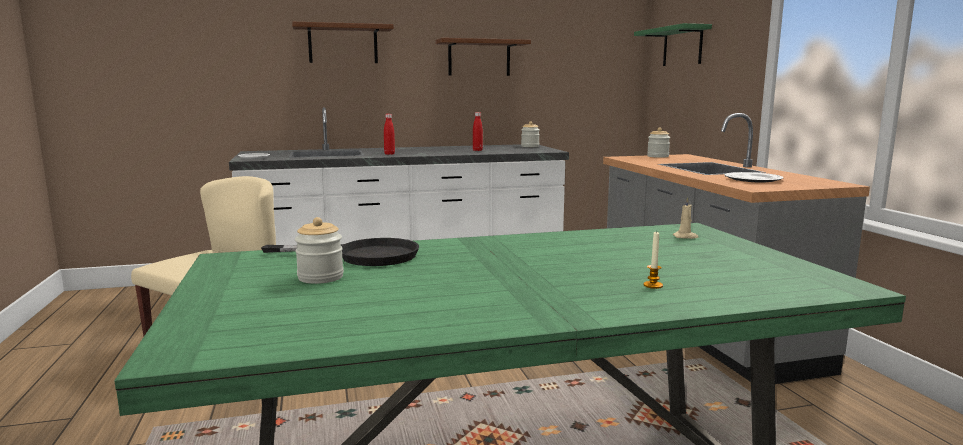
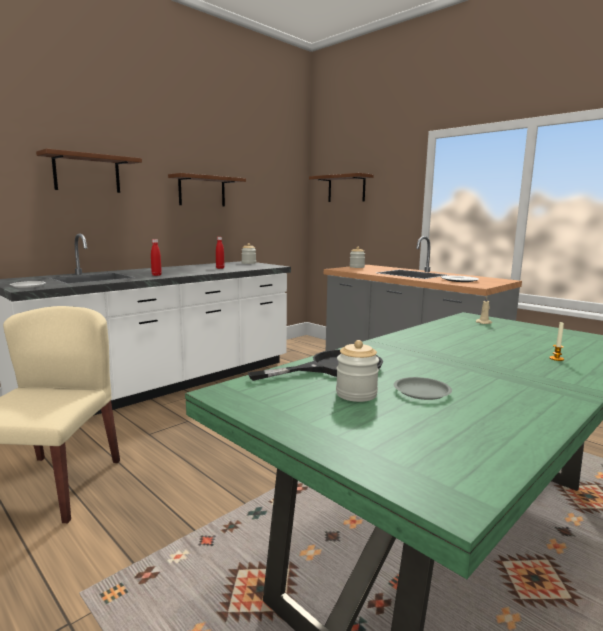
camera: 30 degrees left, 0 degrees up
green shelf [634,23,712,66] -> brown shelf [309,173,373,202]
none -> grey plate [394,377,452,400]

